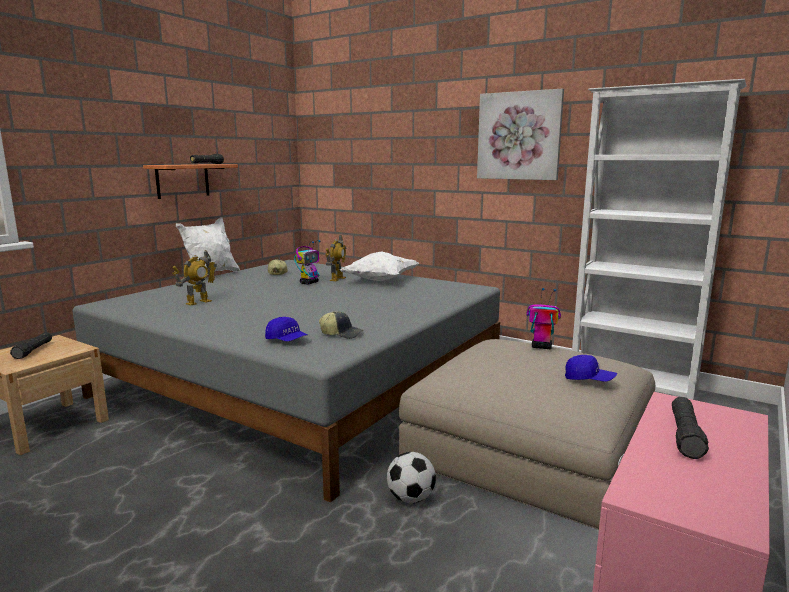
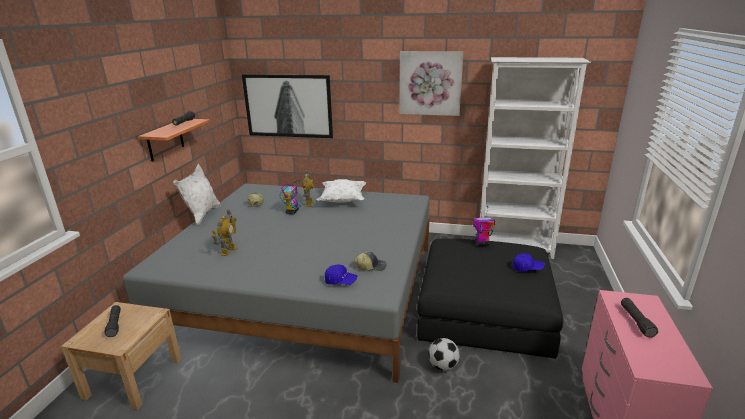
camera: 20 degrees left, 10 degrees up
beige ottoman [399,339,655,530] -> black ottoman [417,238,564,359]
none -> picture [242,74,333,138]

